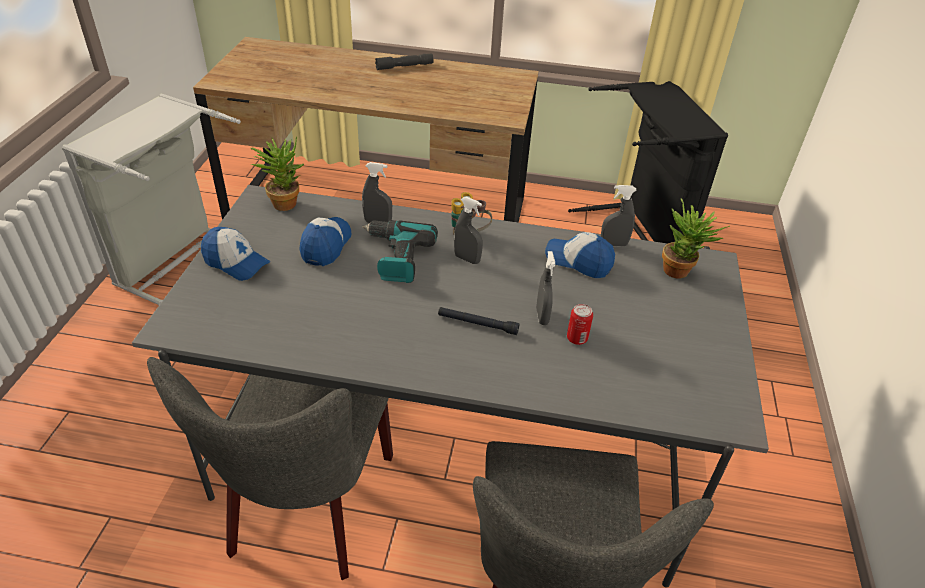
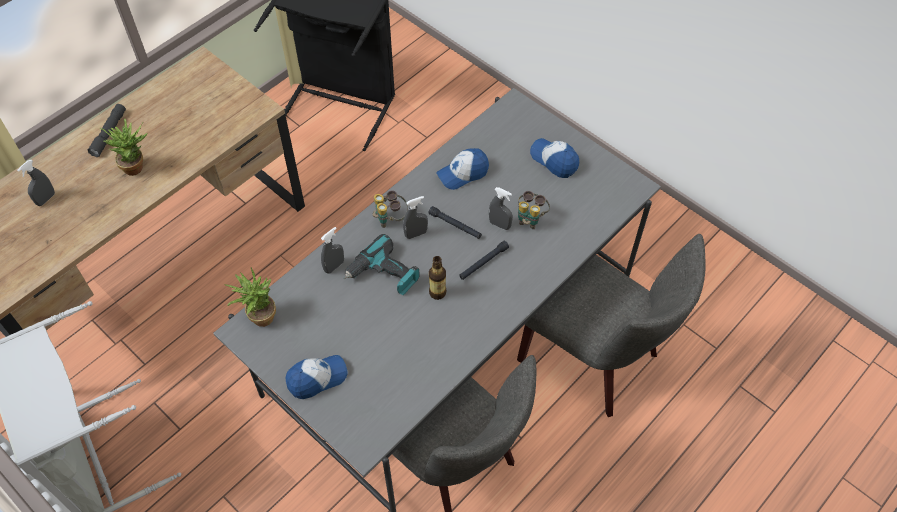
camera: 55 degrees left, 15 degrees up
cap [300,217,351,266] -> cap moved to [530,138,579,178]
can [567,304,593,345] -> binoculars [518,191,550,229]
grey spray bottle [601,185,637,247] -> grey spray bottle moved to [17,160,55,206]
potted plant [662,198,730,278] -> potted plant moved to [100,118,148,176]
none -> black flashlight [429,206,482,239]
none -> bottle [429,256,446,300]

